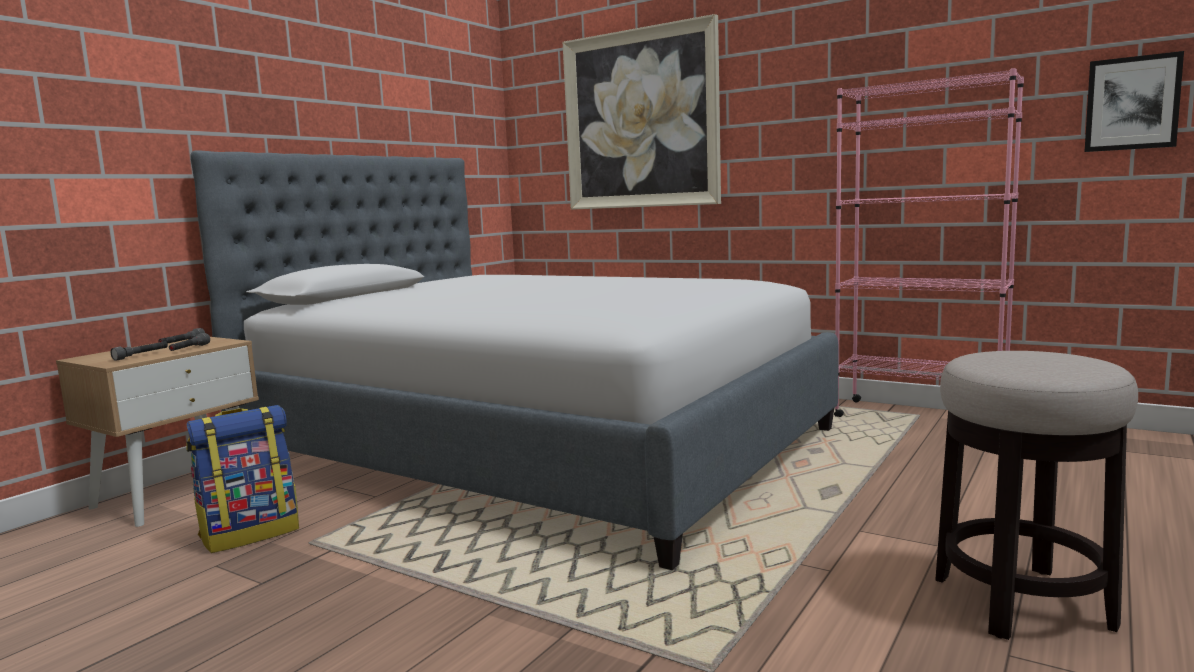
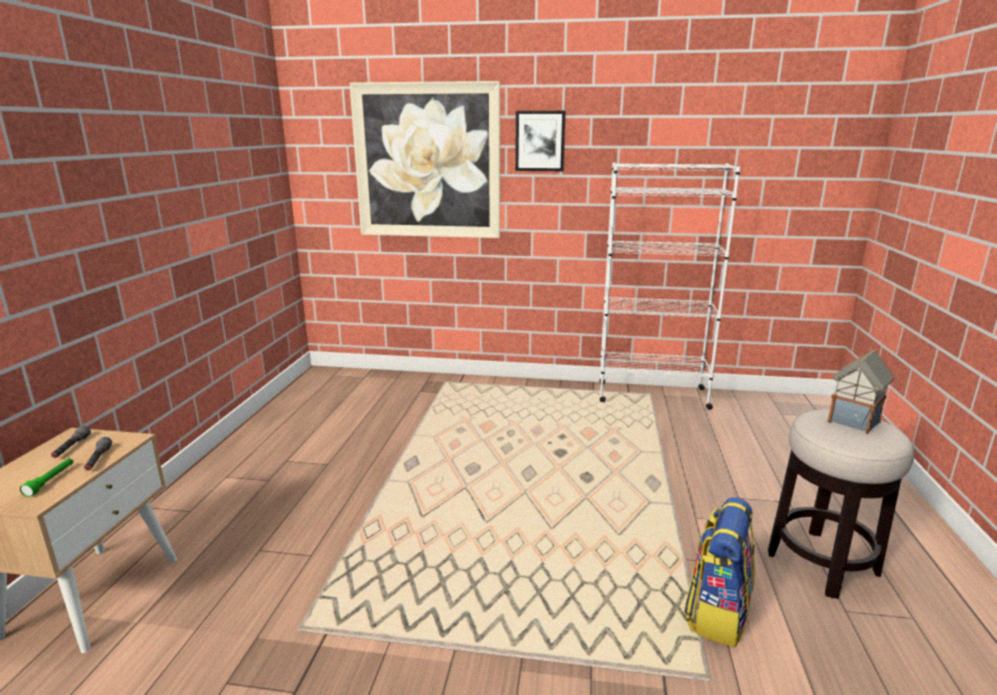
camera: 25 degrees left, 10 degrees up
grey flashlight [111,342,168,361] -> green flashlight [20,458,73,497]
backpack [186,405,299,553] -> backpack moved to [684,497,755,647]
bed [190,150,839,570] -> none
pink bookcase [834,68,1024,417] -> white bookcase [599,162,741,410]
picture [1085,51,1184,152] -> picture moved to [515,111,566,171]
none -> toy house [827,348,894,434]

